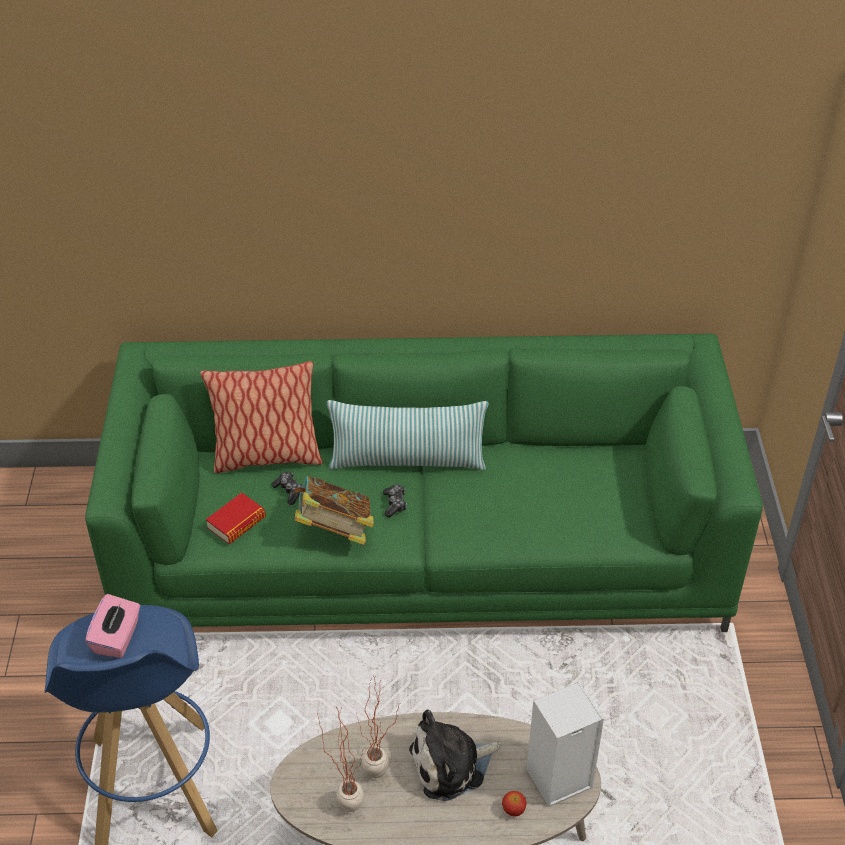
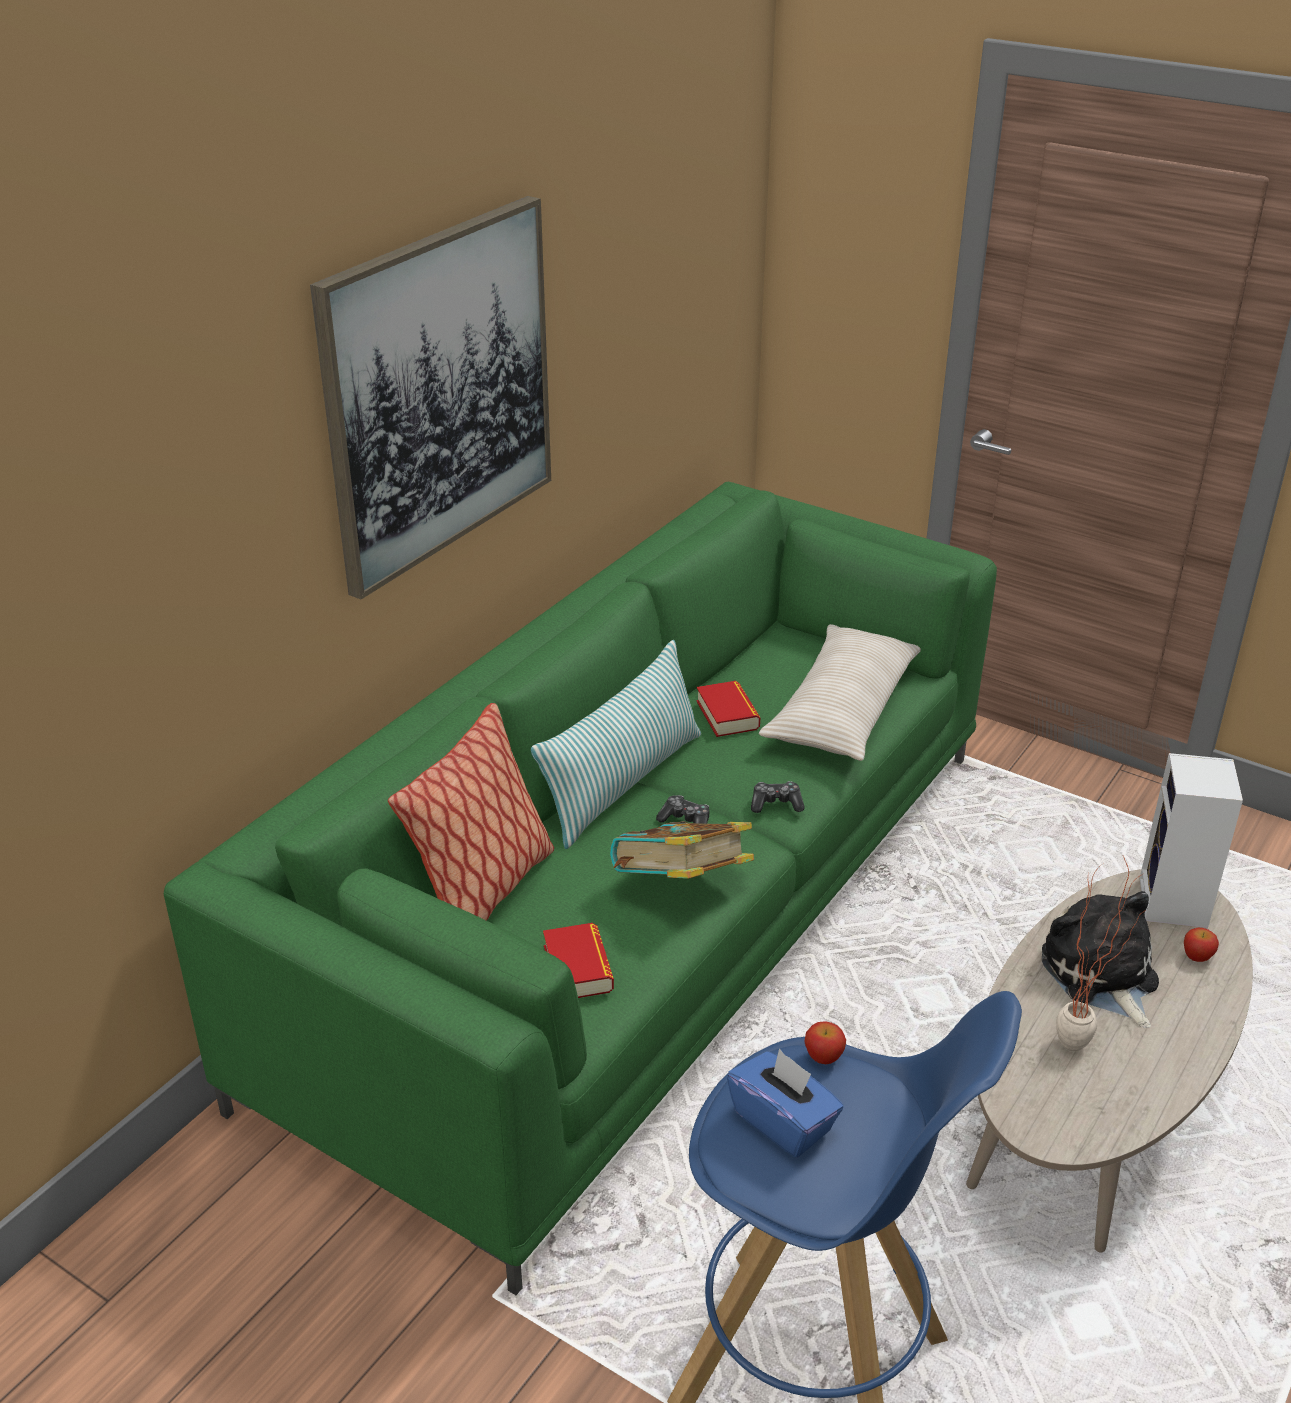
camera: 55 degrees left, 10 degrees down
pink tissue box [85,594,140,658] -> blue tissue box [727,1048,844,1157]
game controller [271,472,303,505] -> game controller moved to [751,781,805,813]
potted plant [317,706,364,812] -> none
plush toy [409,709,501,801] -> plush toy turned 150 degrees clockwise [1042,891,1159,1028]
none -> picture [310,196,551,599]
none -> book [696,681,760,737]
none -> beige pillow [759,624,921,761]
none -> apple [805,1021,846,1064]

